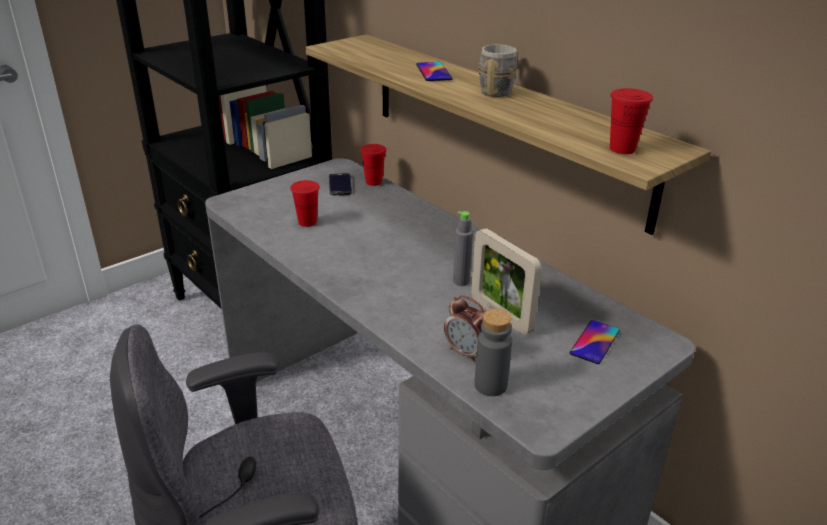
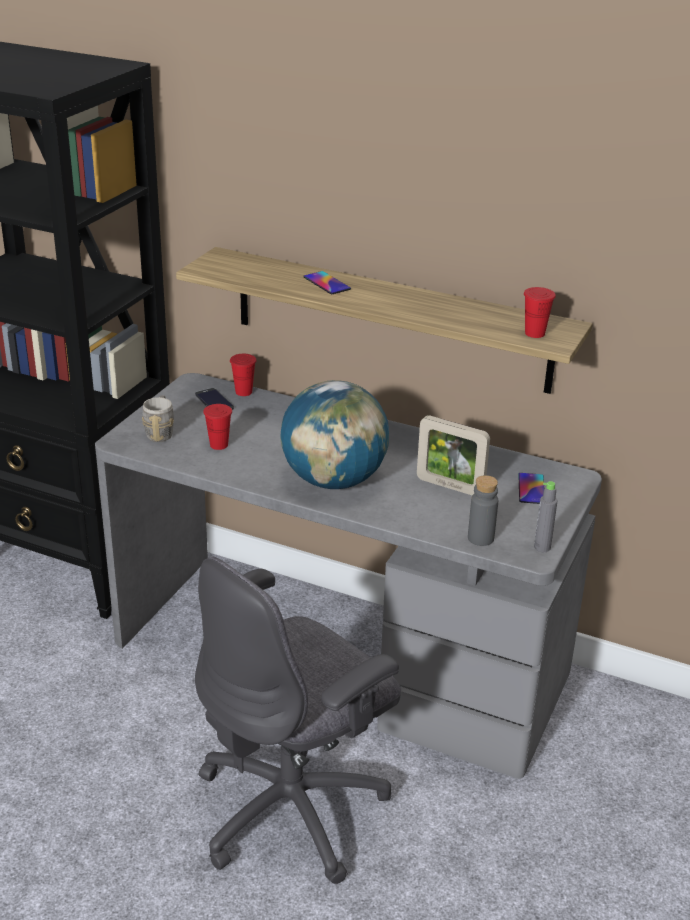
camera: 25 degrees left, 0 degrees up
alarm clock [444,295,486,362] -> none
grey bottle [453,211,473,286] -> grey bottle moved to [534,481,557,552]
grey mug [478,45,517,97] -> grey mug moved to [142,396,174,442]
none -> globe [281,380,389,489]

